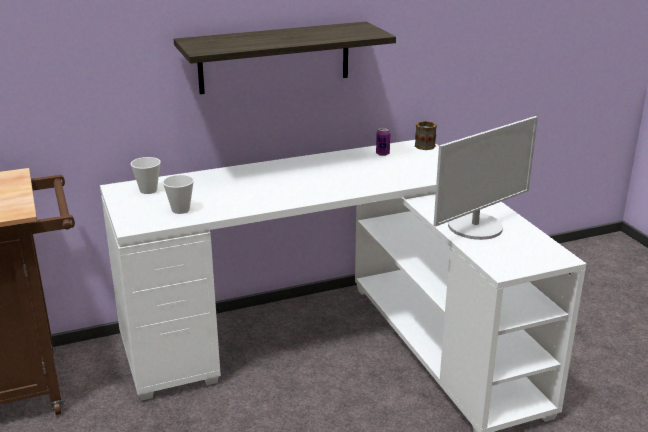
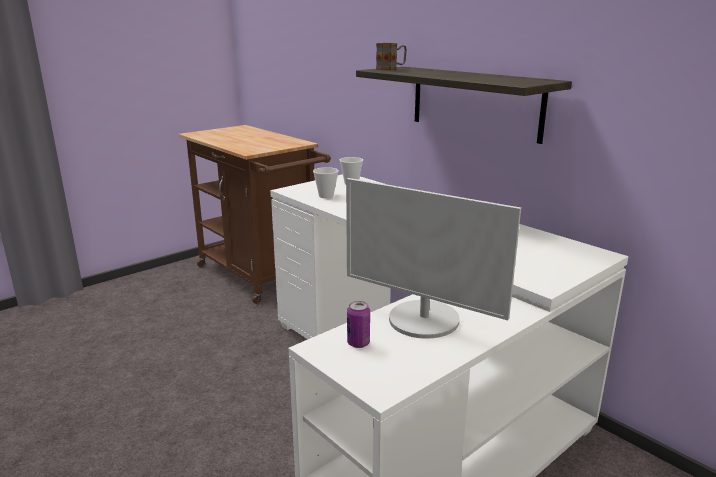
camera: 70 degrees right, 5 degrees down
can [376,127,391,156] -> can moved to [347,301,370,348]
mug [415,121,437,150] -> mug moved to [376,43,407,70]

